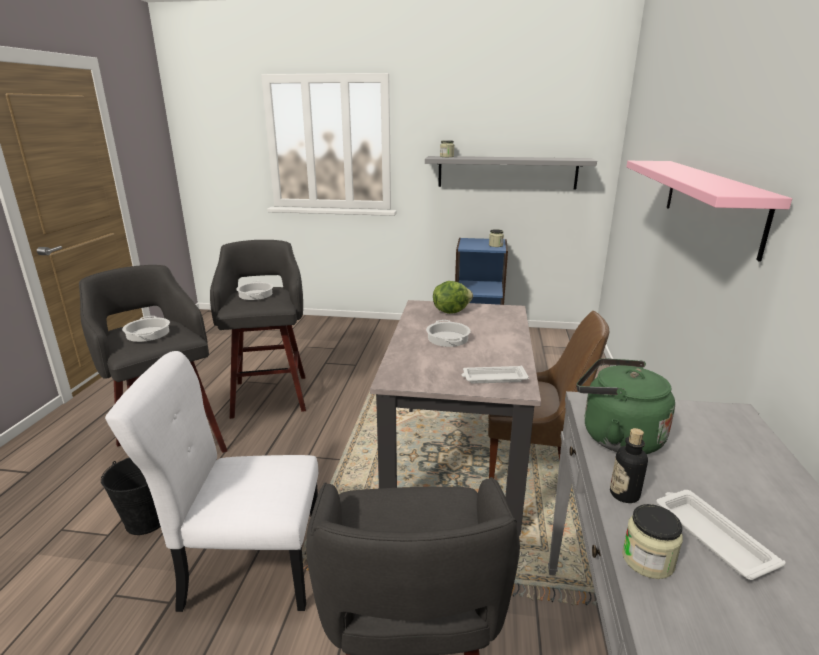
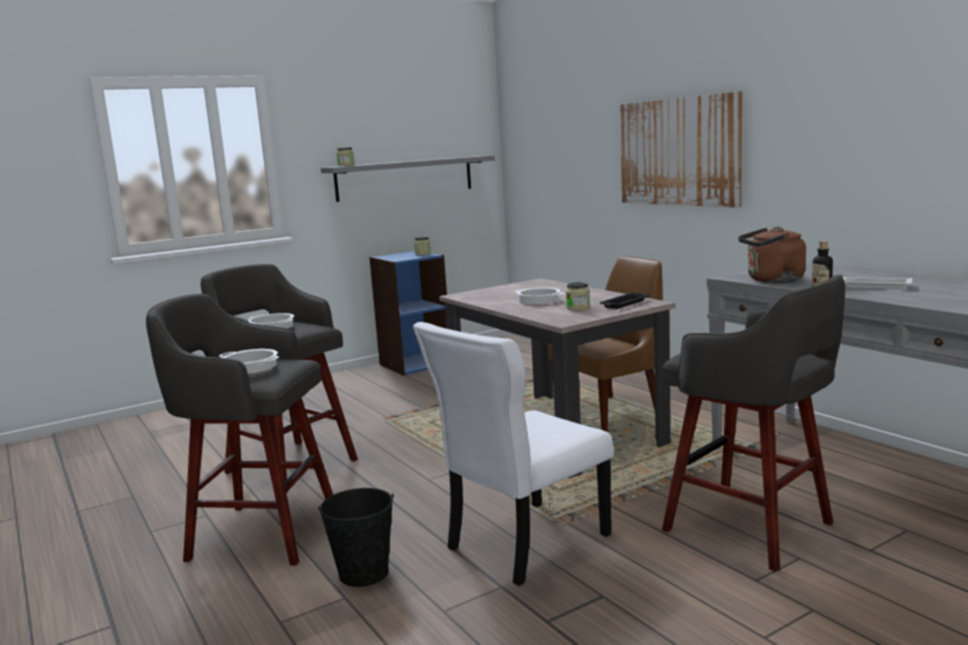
camera: 40 degrees left, 10 degrees down
lettuce [433,281,473,314] -> none
white tray [462,365,529,384] -> black tray [600,292,650,309]
green kettle [577,358,675,454] -> brown kettle [738,227,806,283]
jar [622,504,683,579] -> jar moved to [566,282,590,311]
pink shelf [627,161,792,261] -> picture [620,91,742,208]

